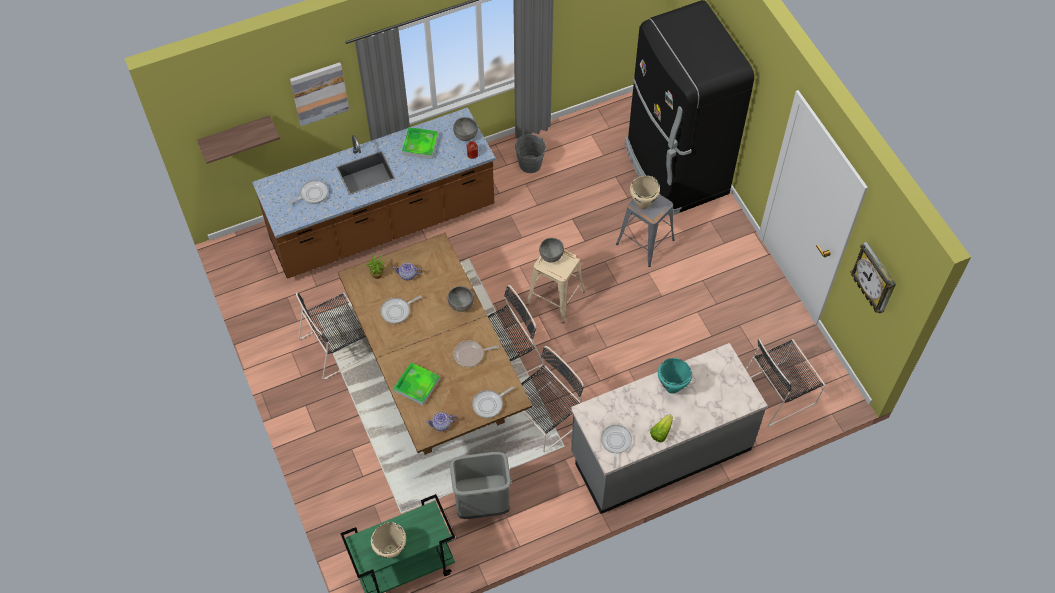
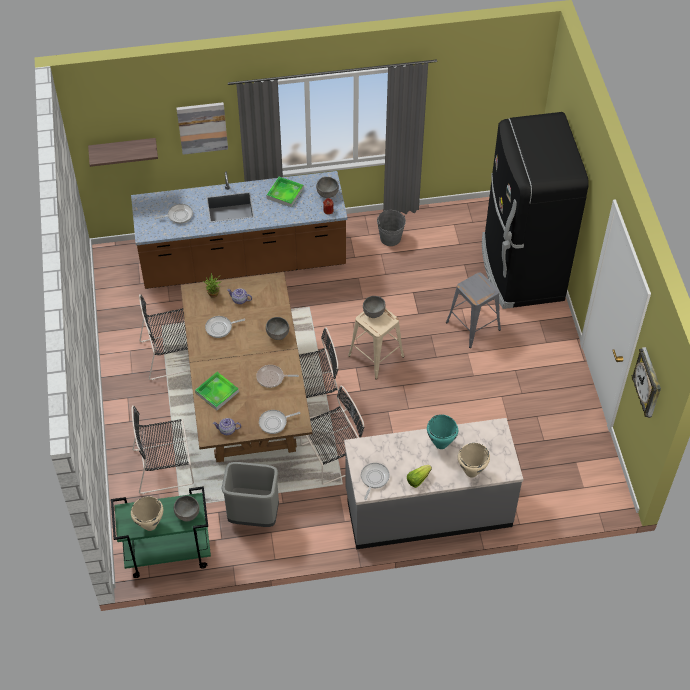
camera: 15 degrees right, 5 degrees down
beige cooking pot [630,175,660,210] -> beige cooking pot moved to [458,443,490,477]
black chair [746,338,825,427] -> black chair moved to [132,405,194,494]
none -> grey bowl [174,496,199,521]

